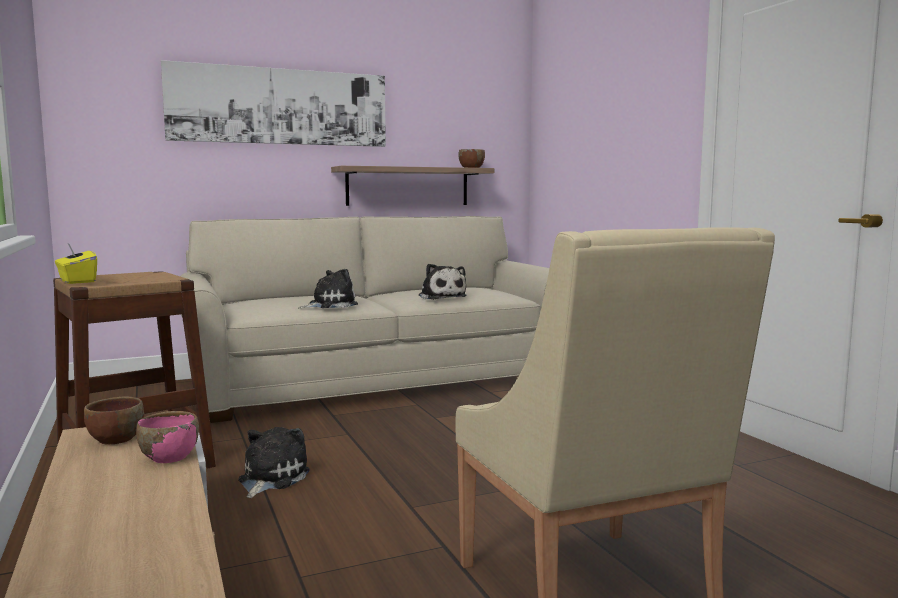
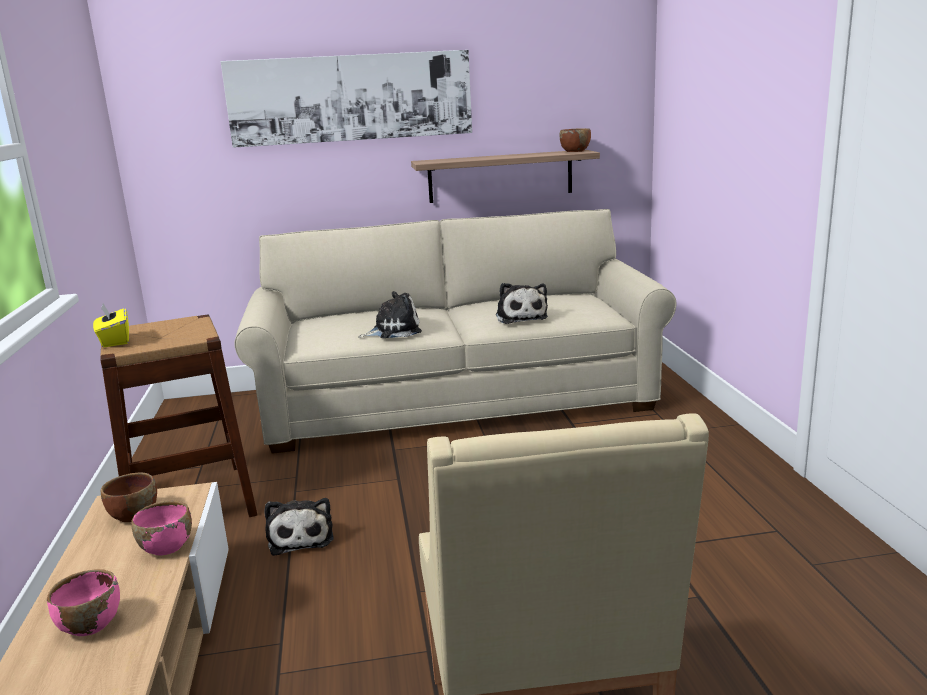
camera: 15 degrees right, 10 degrees up
plush toy [238,427,310,498] -> plush toy turned 135 degrees clockwise [264,498,334,556]
none -> pink bowl [47,569,120,636]

